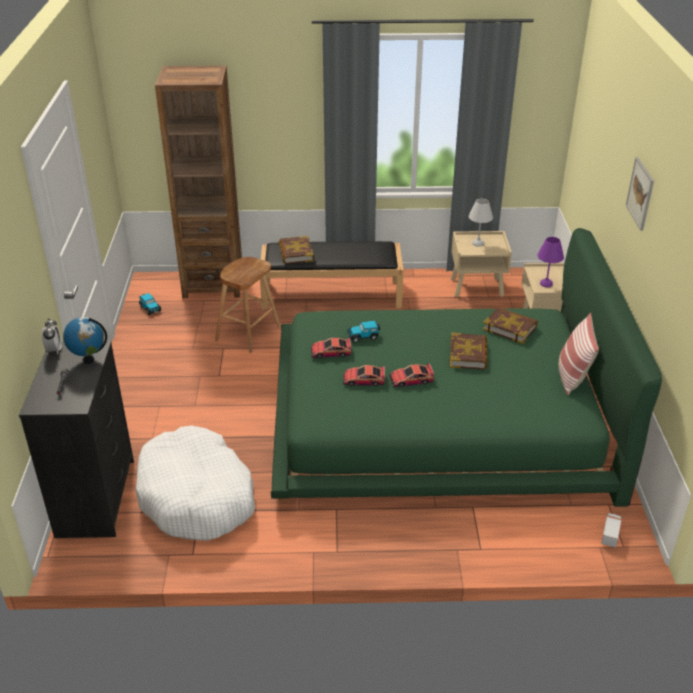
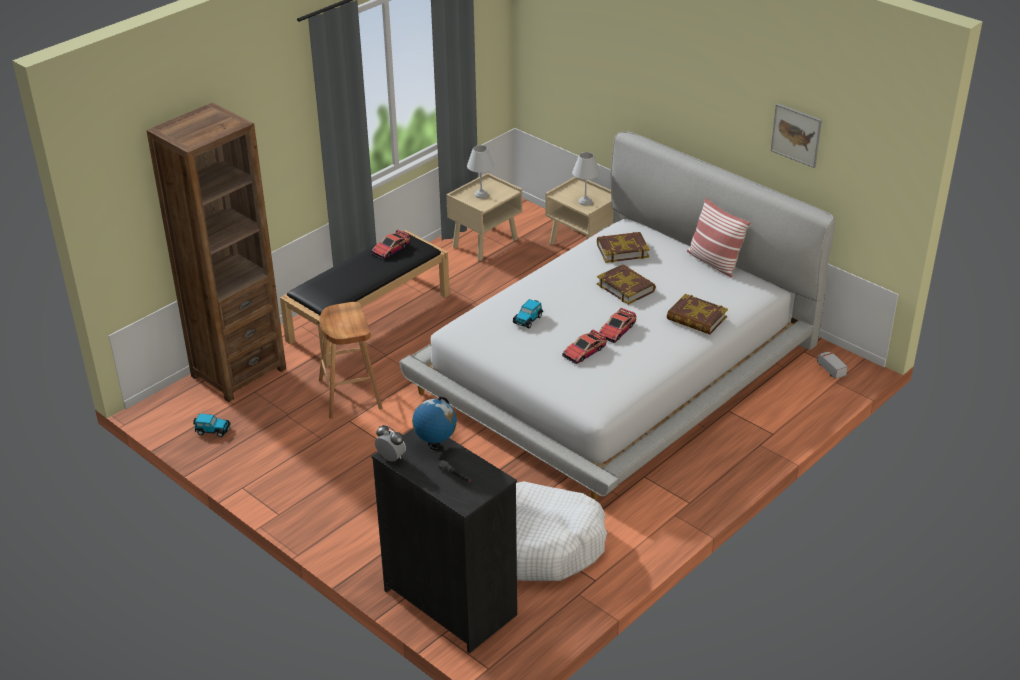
camera: 45 degrees left, 0 degrees up
green bed [271,228,662,507] -> white bed [399,132,835,500]
book [279,236,314,264] -> book moved to [667,294,728,334]
toy car [311,338,351,358] -> toy car moved to [371,230,410,259]
purple table lamp [537,237,564,287] -> white table lamp [572,152,600,206]
picture [626,157,654,231] -> picture moved to [771,104,822,168]

